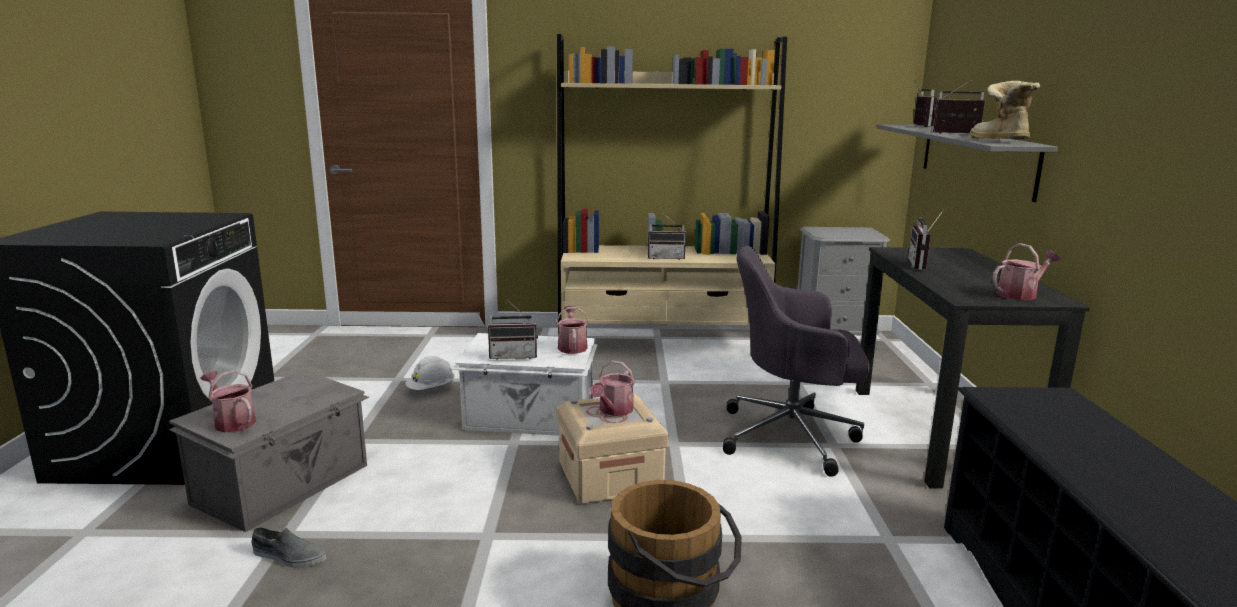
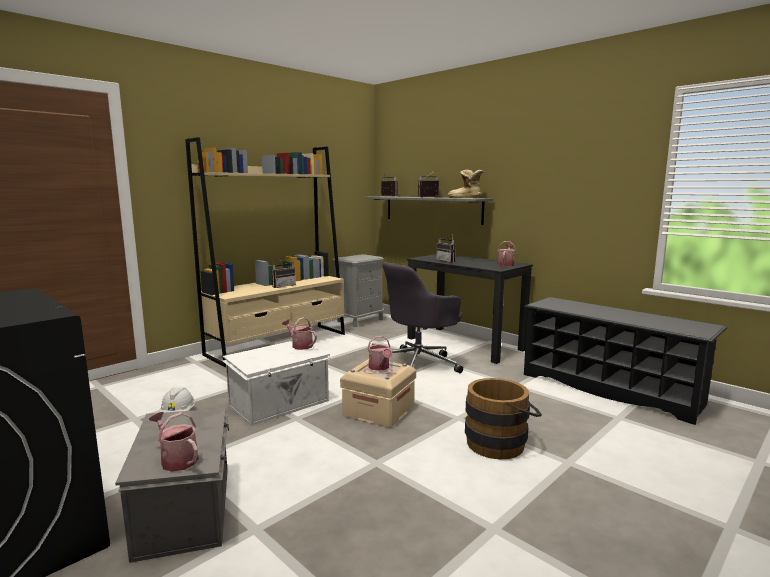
camera: 45 degrees left, 5 degrees down
watering can [200,370,256,432] -> watering can turned 45 degrees clockwise [149,412,199,472]
grey shoe [251,527,326,568] -> none
radio [488,300,538,360] -> none

